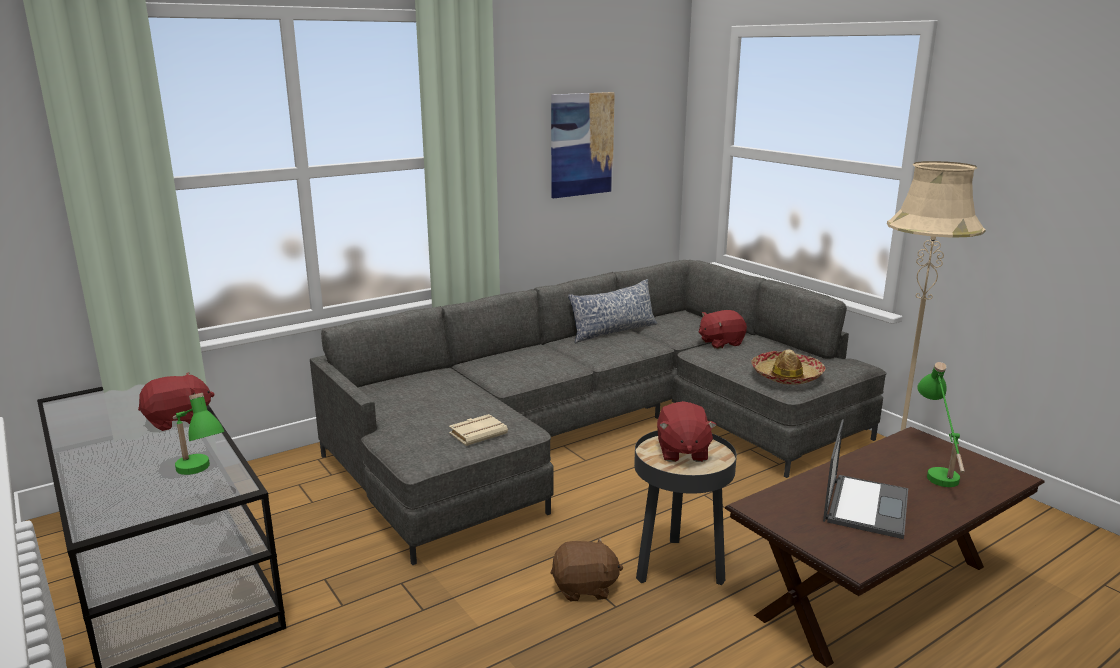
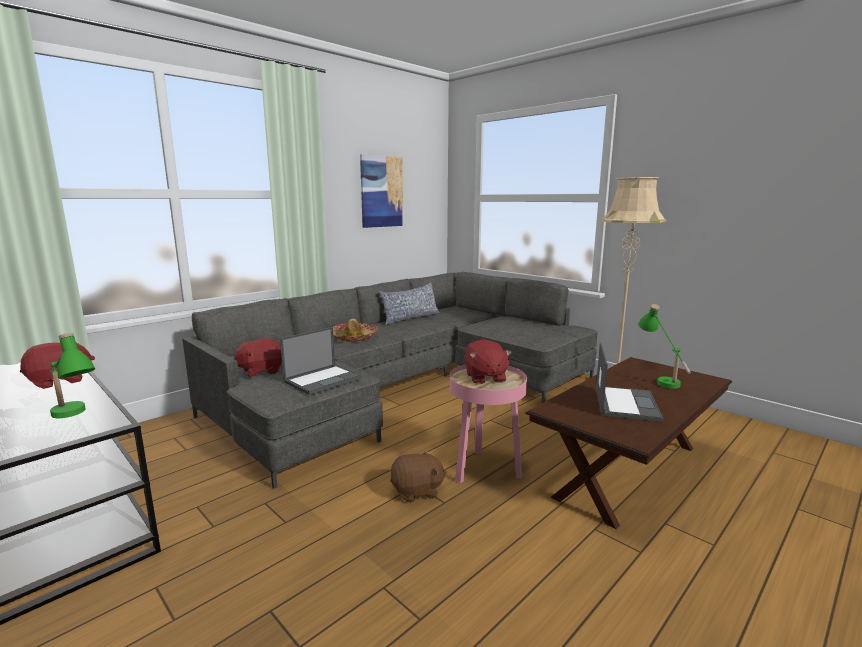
camera: 10 degrees left, 5 degrees down
beige book [449,414,508,446] -> laptop [280,327,362,395]
black side table [634,430,737,585] -> pink side table [450,365,527,483]
red plush toy [699,310,747,349] -> red plush toy moved to [234,339,282,378]
hat [752,349,826,385] -> hat moved to [333,319,379,342]

